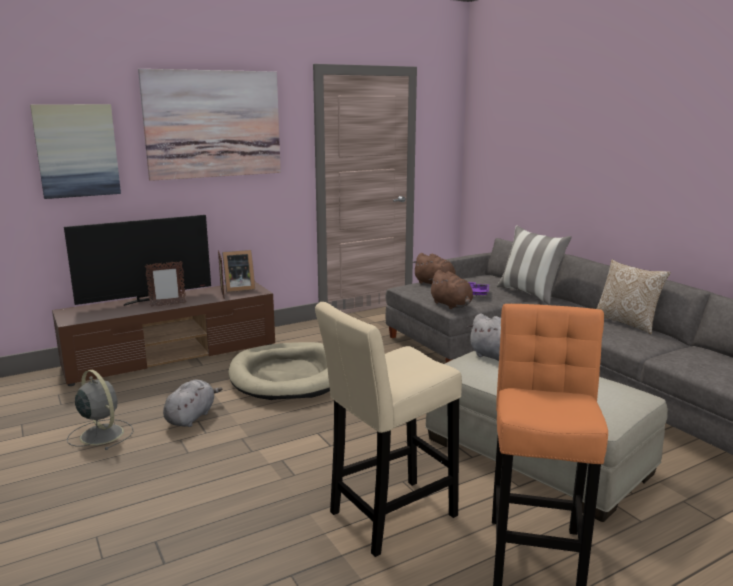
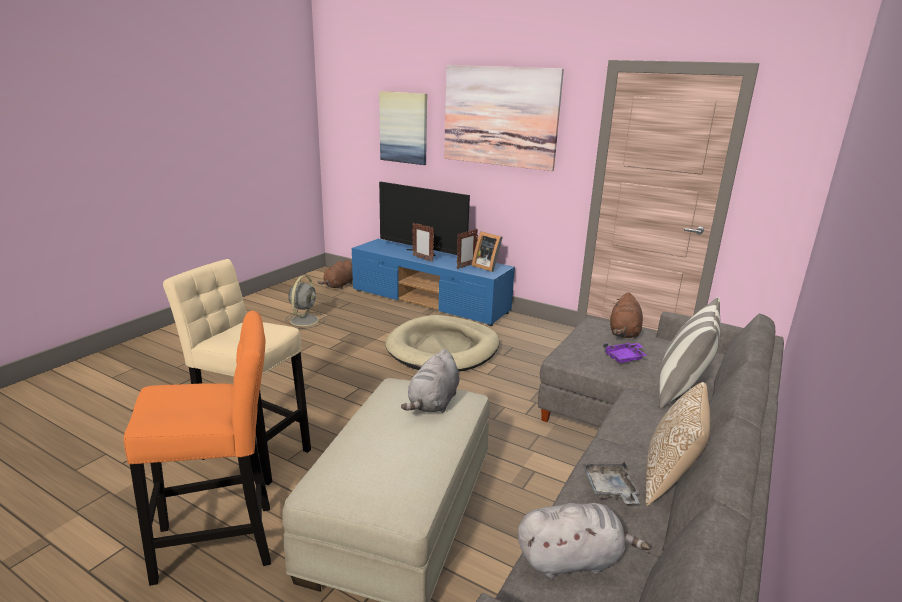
camera: 60 degrees right, 5 degrees up
brown tv stand [52,282,275,386] -> blue tv stand [352,239,515,326]
grey plush toy [163,379,222,427] -> grey plush toy moved to [518,503,650,579]
brown plush toy [429,270,473,309] -> brown plush toy moved to [317,260,353,289]
none -> grey tray [582,462,640,504]

